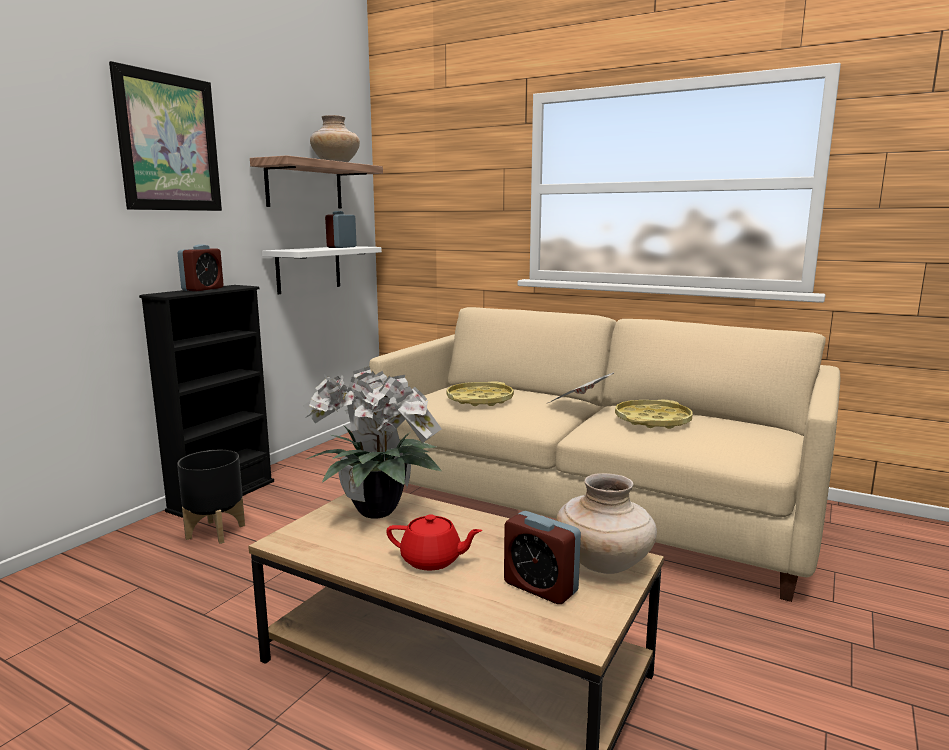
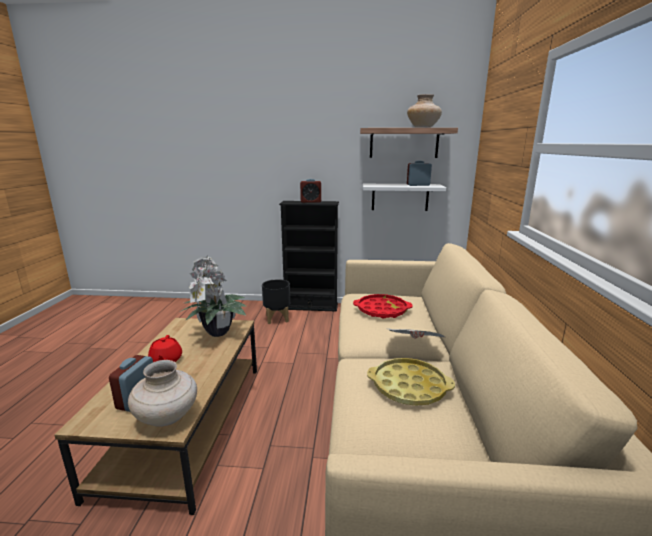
camera: 65 degrees right, 5 degrees up
picture [109,61,222,211] -> none
yellow tray [447,381,514,406] -> red tray [353,294,413,318]

